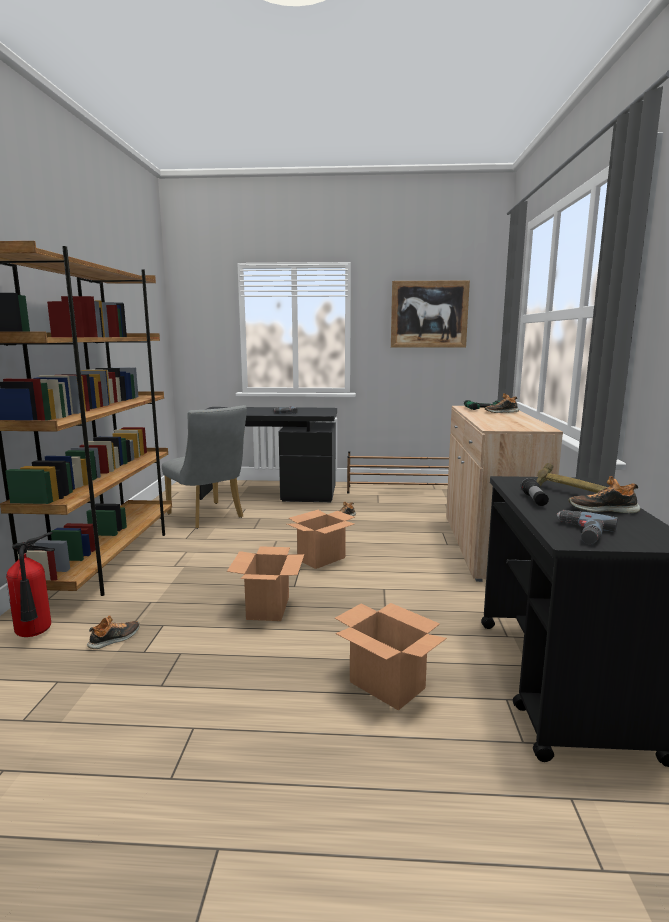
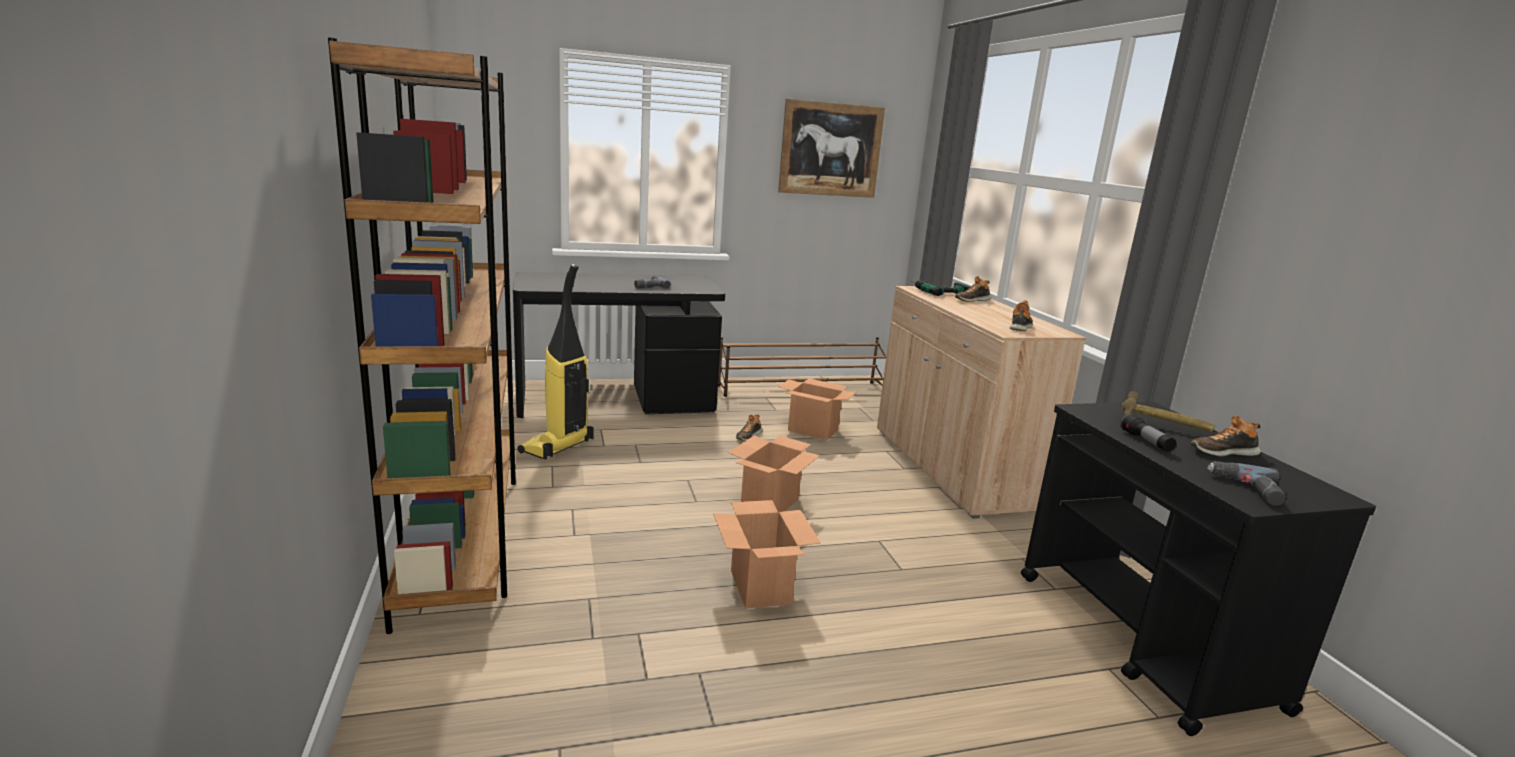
camera: 20 degrees left, 5 degrees up
fire extinguisher [6,532,55,637] -> none
shoe [87,615,140,649] -> shoe moved to [1010,300,1033,331]
grey chair [162,405,247,529] -> vacuum cleaner [518,264,594,460]
cardboard box [335,603,447,711] -> cardboard box moved to [778,378,857,440]

